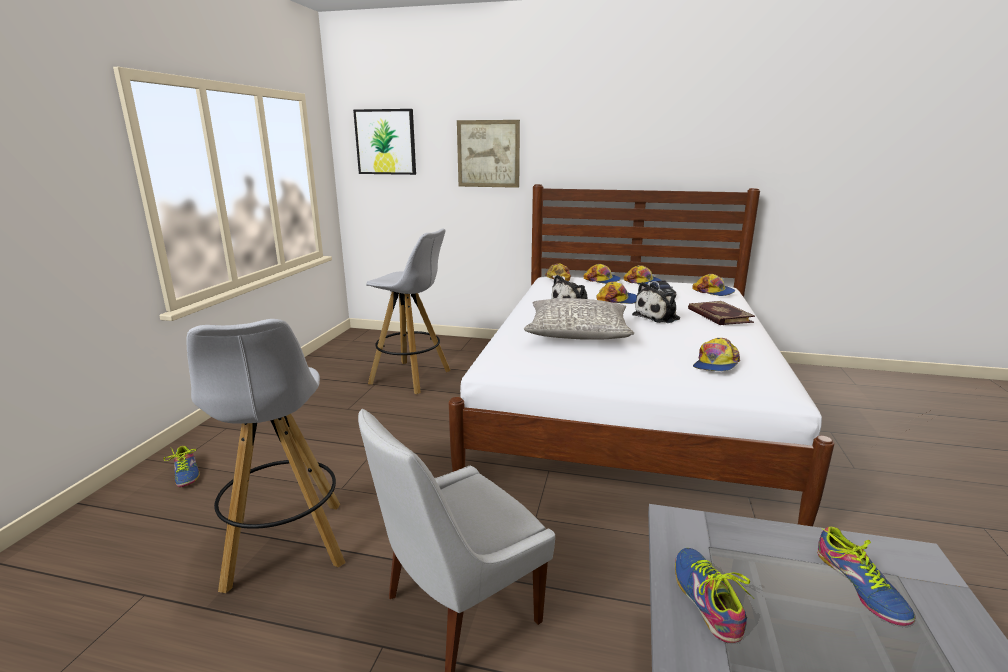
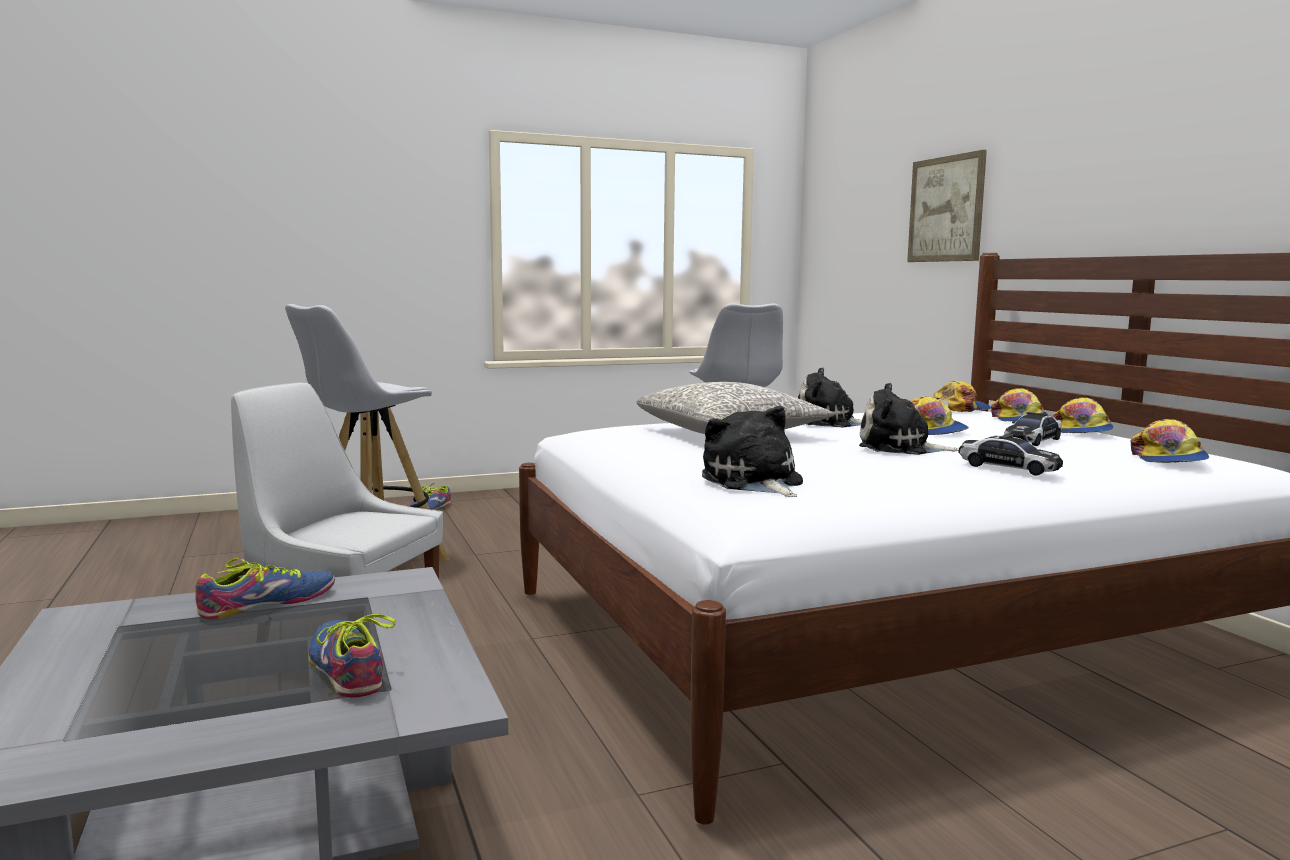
camera: 55 degrees right, 10 degrees down
picture [353,109,416,175] -> none
book [688,301,755,325] -> toy car [958,434,1063,476]
cap [693,338,740,371] -> plush toy [702,406,803,497]
shoe [817,526,915,626] -> shoe turned 105 degrees clockwise [308,614,396,698]

